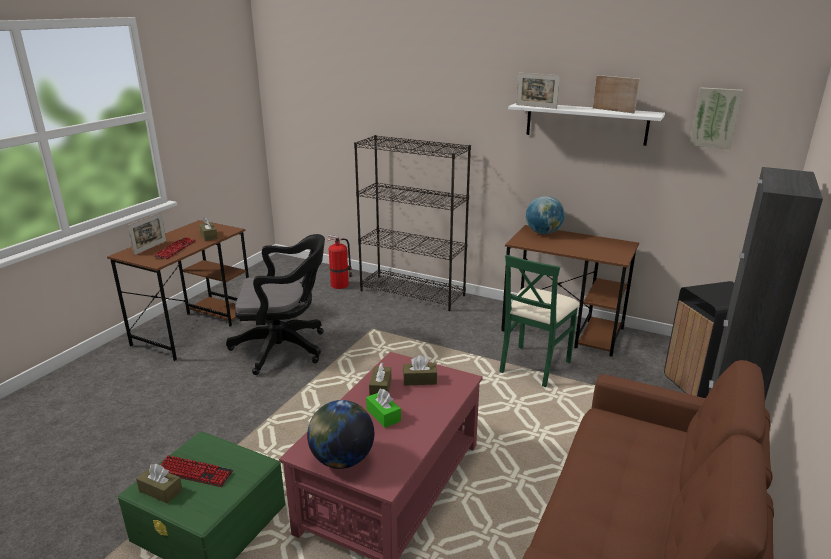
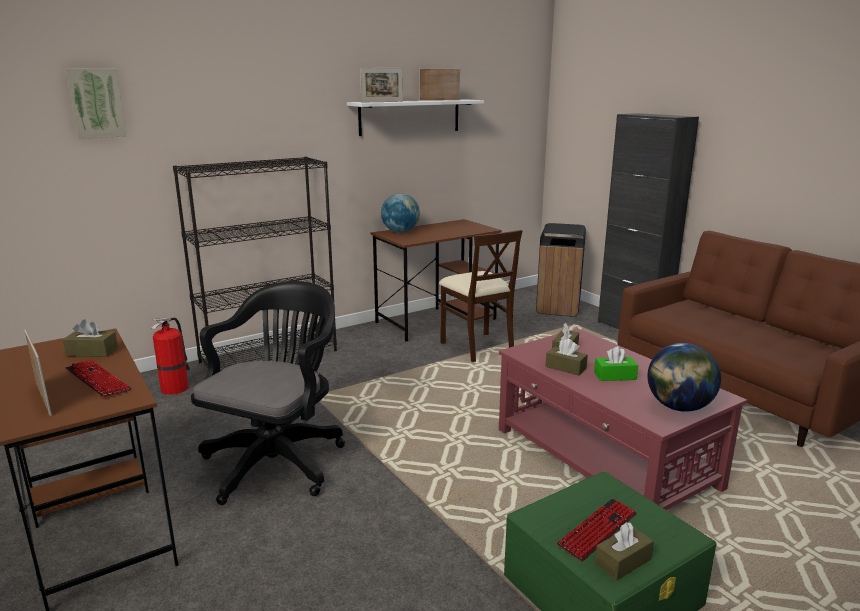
camera: 60 degrees left, 5 degrees down
green chair [499,255,580,387] -> beige chair [439,230,522,362]
picture [690,87,743,149] -> picture moved to [66,69,127,139]

